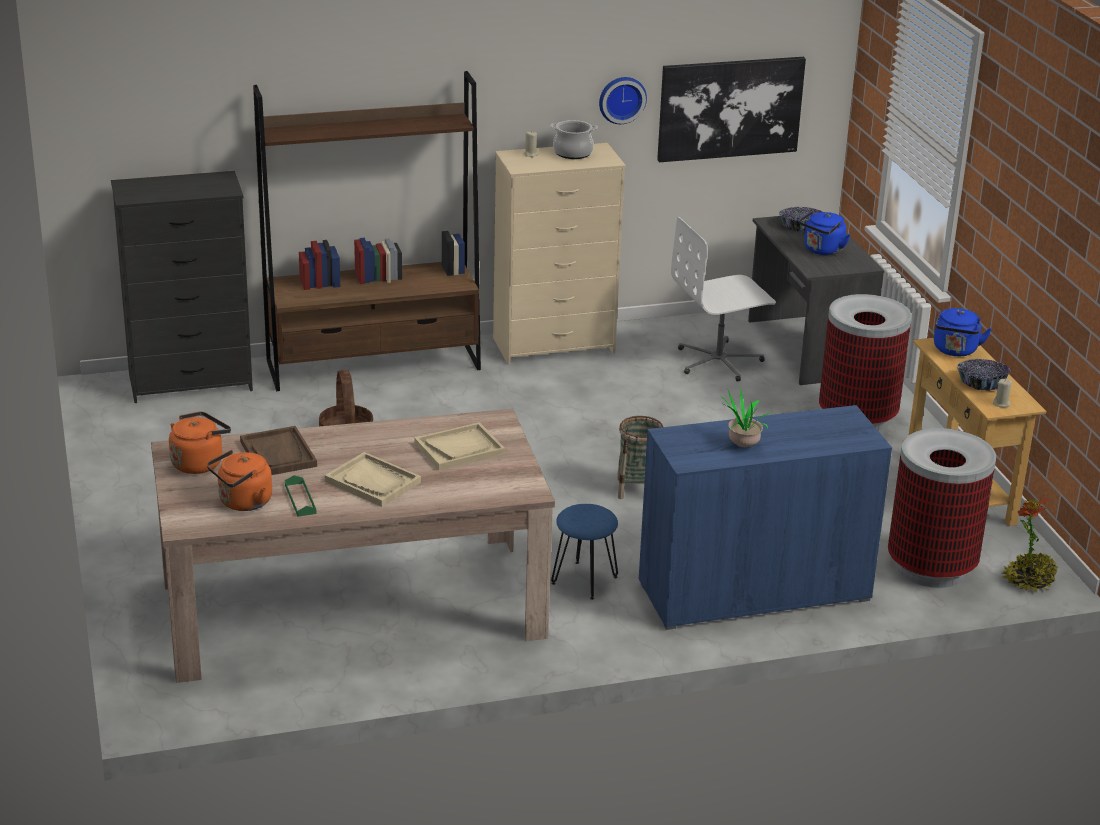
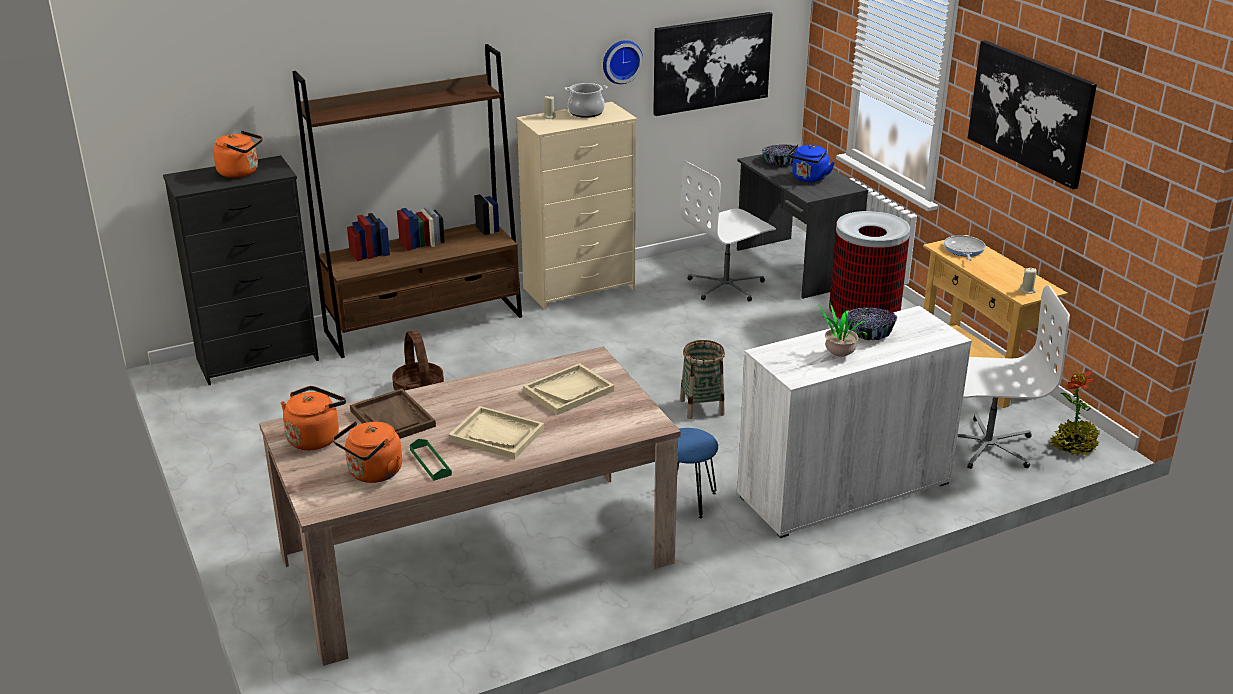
camera: 10 degrees left, 0 degrees up
blue cabinet [639,405,892,630] -> white cabinet [737,306,972,538]
trash can [888,428,996,588] -> white office chair [957,285,1070,469]
blue kettle [934,308,992,356] -> frying pan [944,235,986,261]
bowl [957,359,1011,391] -> bowl moved to [845,308,898,340]
none -> orange kettle [213,130,263,178]
none -> picture [968,40,1097,189]

